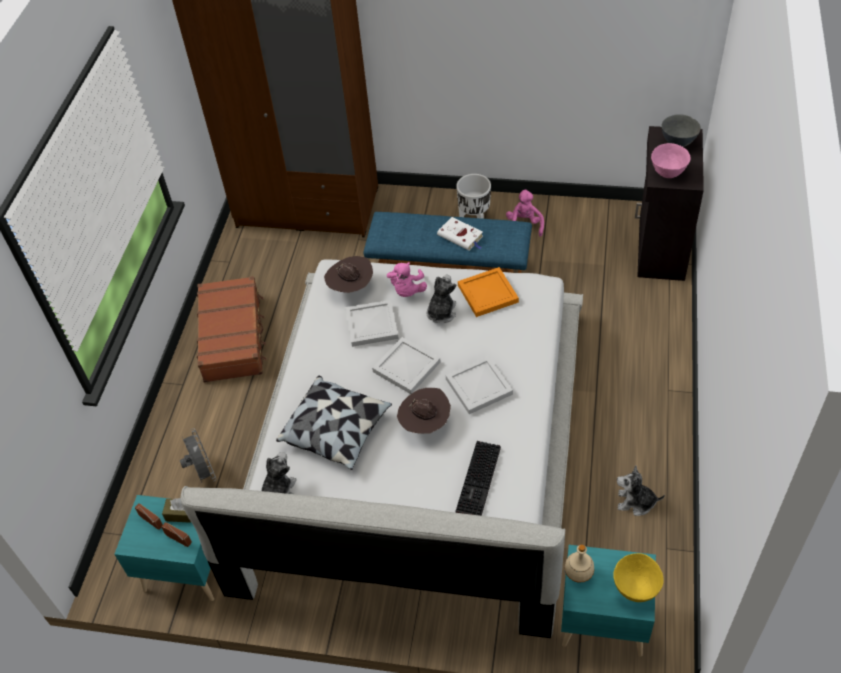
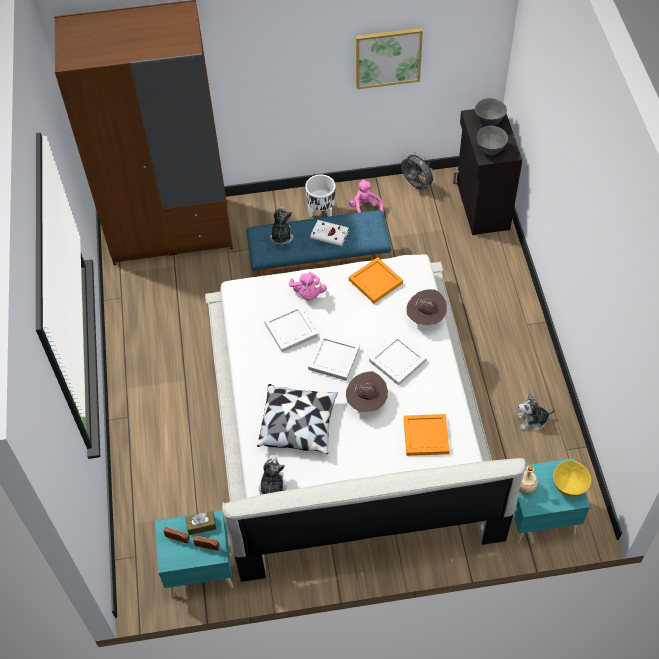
camera: 20 degrees left, 5 degrees up
grey fan [180,428,216,483] -> grey fan moved to [401,152,436,190]
brown suitcase [197,276,267,383] -> none
brown hat [324,256,373,293] -> brown hat moved to [406,289,447,325]
plush toy [427,275,457,323] -> plush toy moved to [270,206,293,245]
keyboard [455,441,501,516] -> orange tray [404,414,450,456]
pink bowl [651,143,691,178] -> grey bowl [476,126,508,155]
none -> picture [356,28,423,89]

